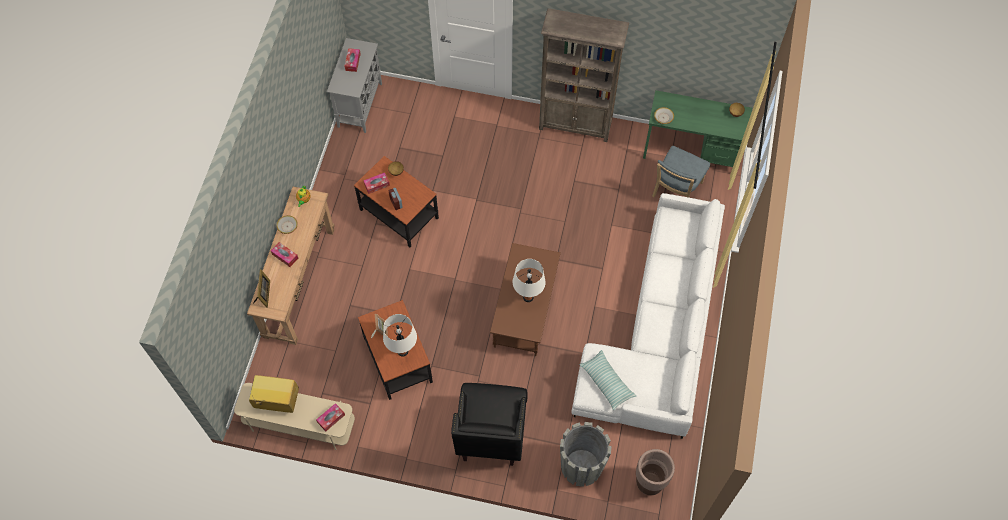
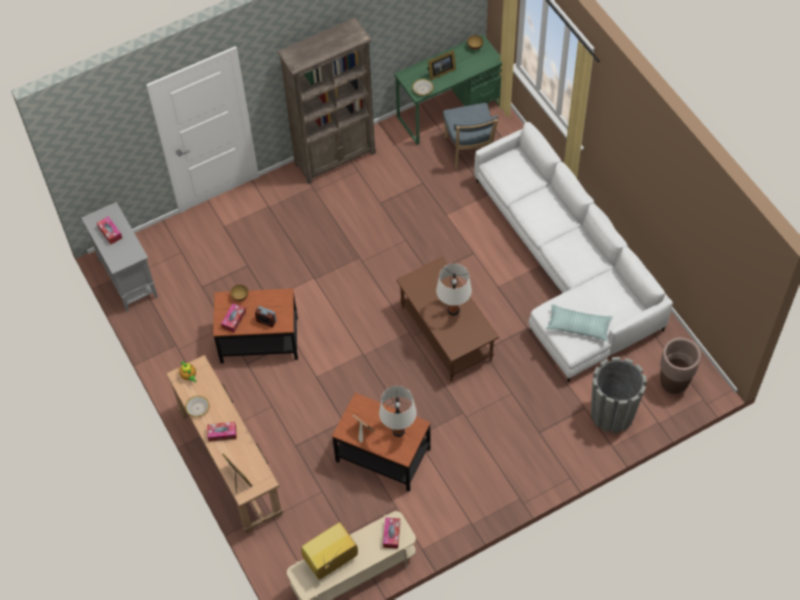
camera: 40 degrees left, 5 degrees down
black armchair [451,383,528,466] -> none
none -> picture frame [427,50,456,80]

